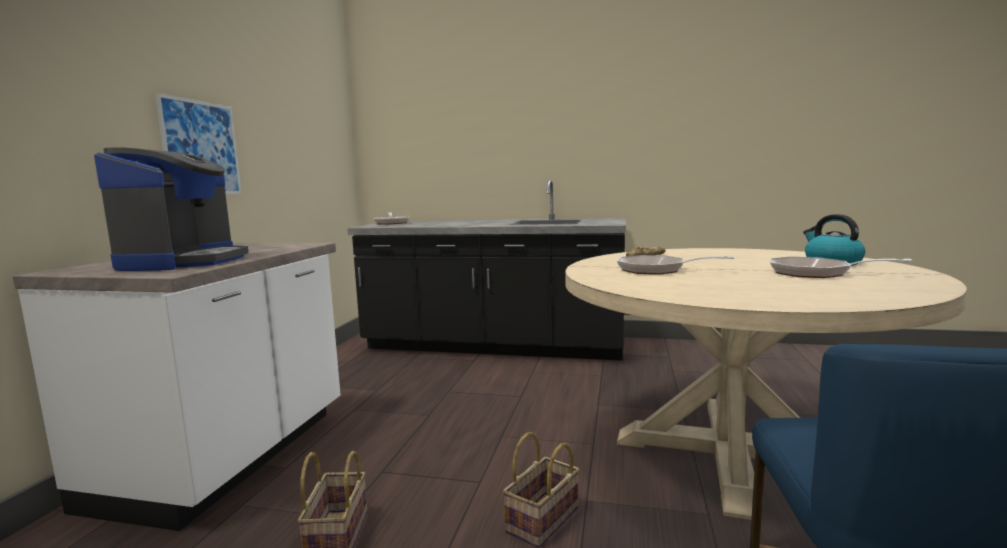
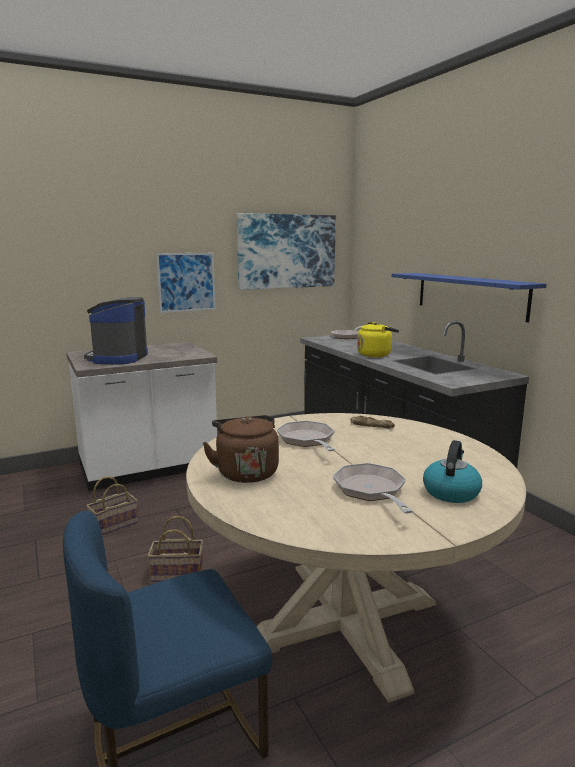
camera: 50 degrees right, 5 degrees up
coffee machine [94,147,249,271] -> coffee machine turned 135 degrees clockwise [84,297,148,364]
none -> brown kettle [203,415,279,483]
none -> picture [237,213,336,290]
none -> yellow kettle [357,322,399,357]
none -> blue shelf [391,273,546,323]

